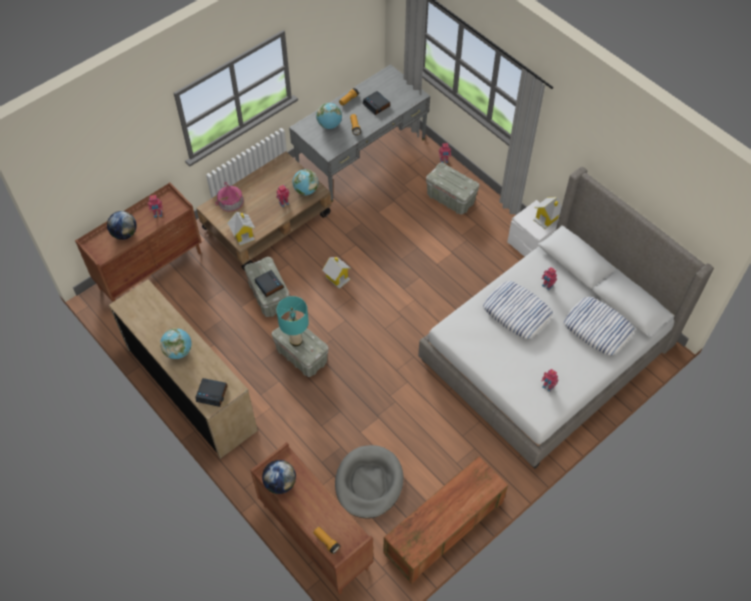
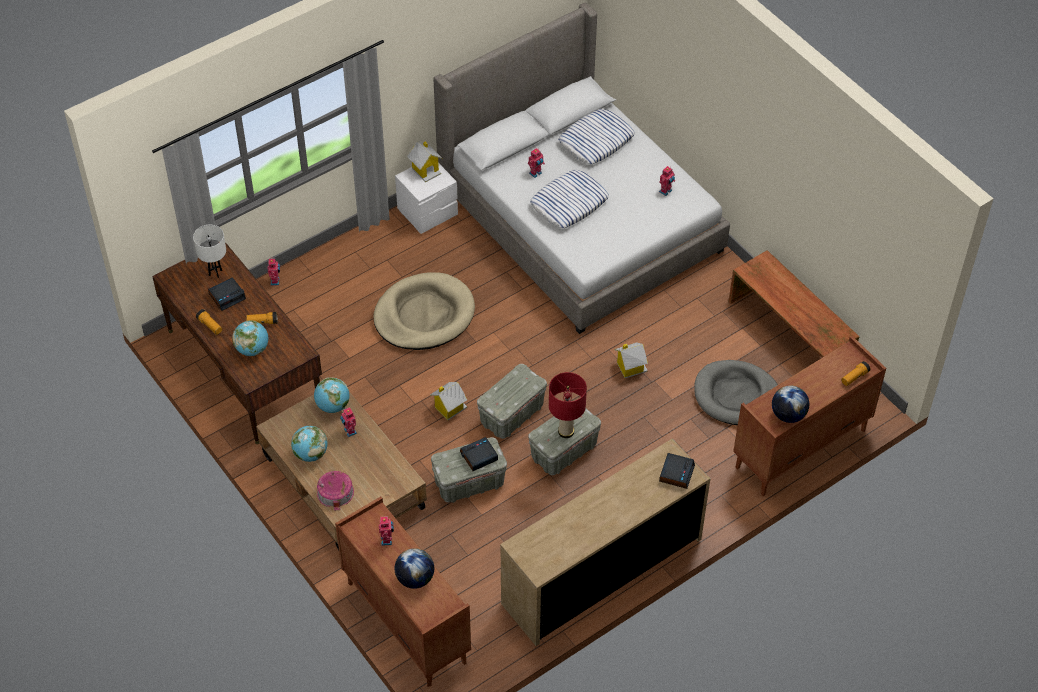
camera: 85 degrees left, 5 degrees down
globe [160,328,192,359] -> globe moved to [291,426,327,462]
toy house [227,212,255,246] -> toy house moved to [614,342,648,378]
turquoise table lamp [276,296,309,346] -> red table lamp [549,372,587,438]
grey desk [289,64,430,202] -> brown desk [152,242,322,444]
grey storage box [426,163,479,215] -> grey storage box moved to [477,364,547,439]
none -> white table lamp [193,225,226,278]
none -> beige dog bed [373,272,475,350]

